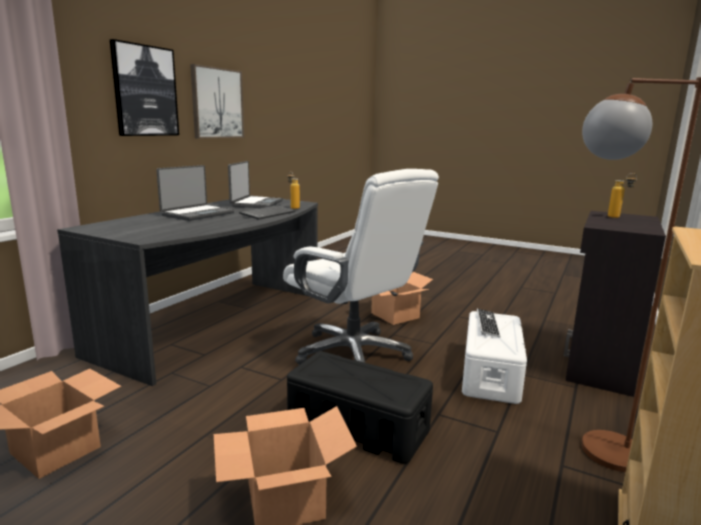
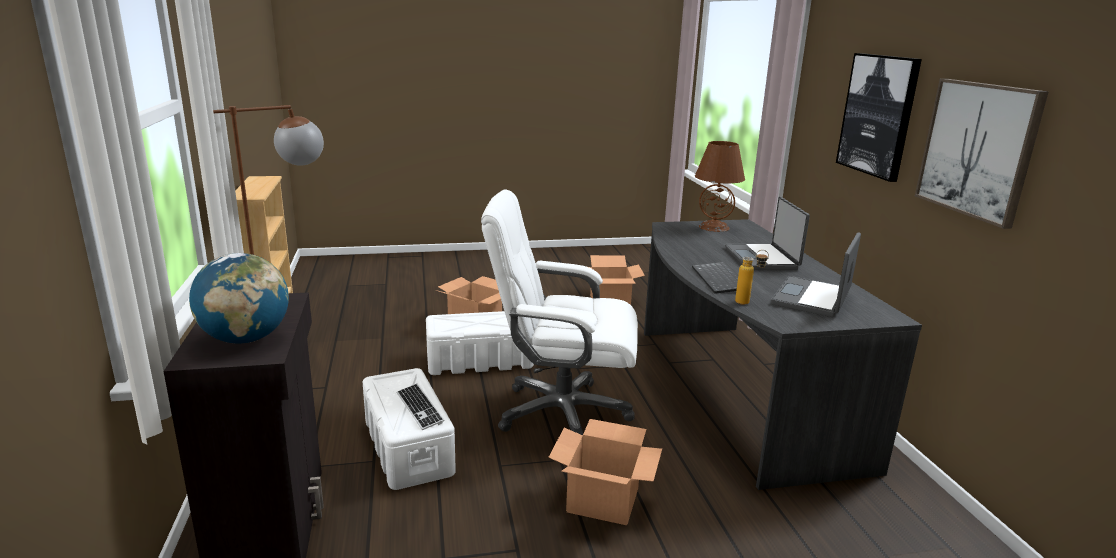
camera: 140 degrees right, 5 degrees up
laptop [228,161,283,208] -> laptop turned 60 degrees clockwise [771,232,861,317]
black storage box [287,351,433,464] -> white storage box [426,311,534,375]
bottle [608,173,637,218] -> globe [189,253,289,344]
none -> brown table lamp [695,141,745,232]

